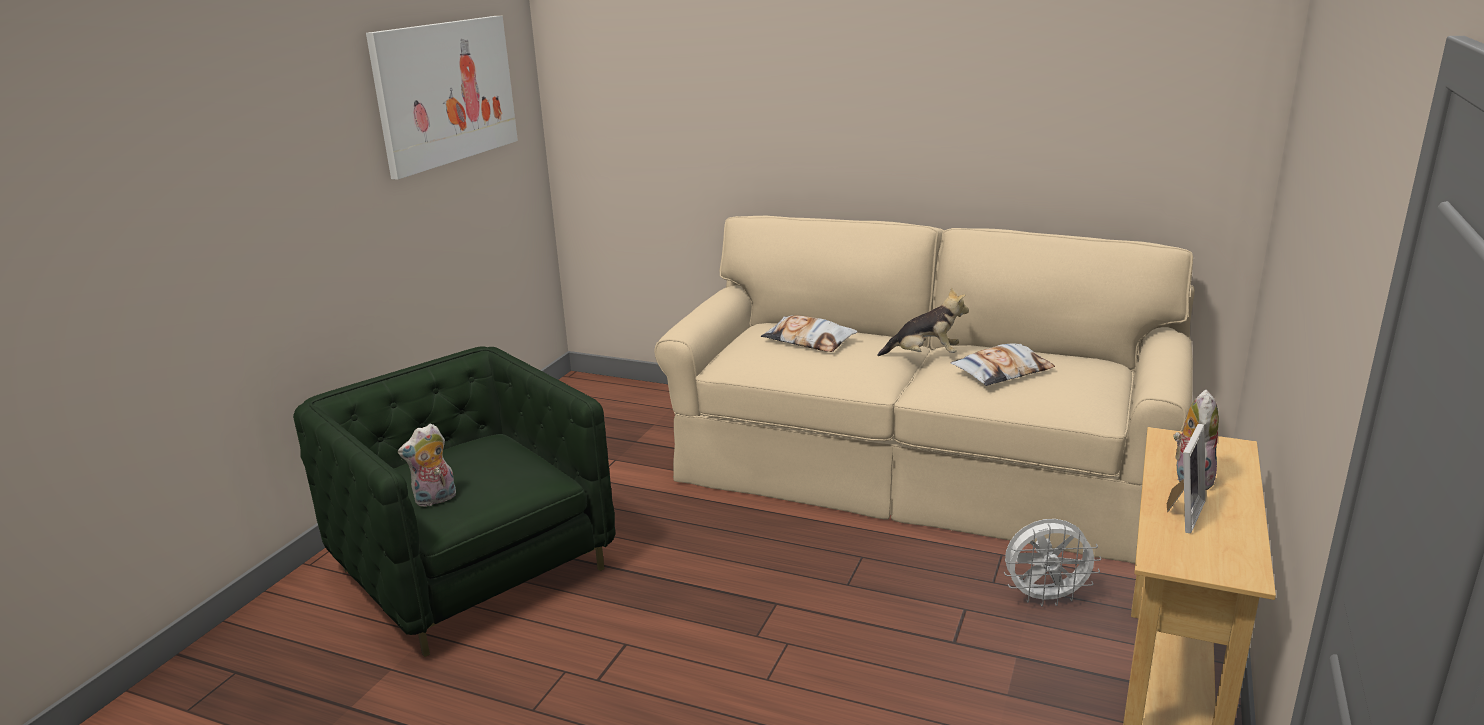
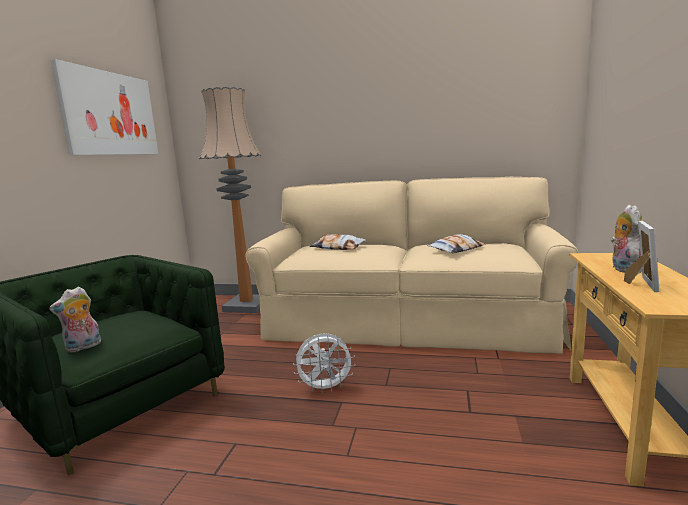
camera: 10 degrees left, 10 degrees down
plush toy [877,287,969,356] -> none
white fan [1004,519,1101,606] -> white fan moved to [293,333,355,393]
none -> floor lamp [199,87,261,313]

